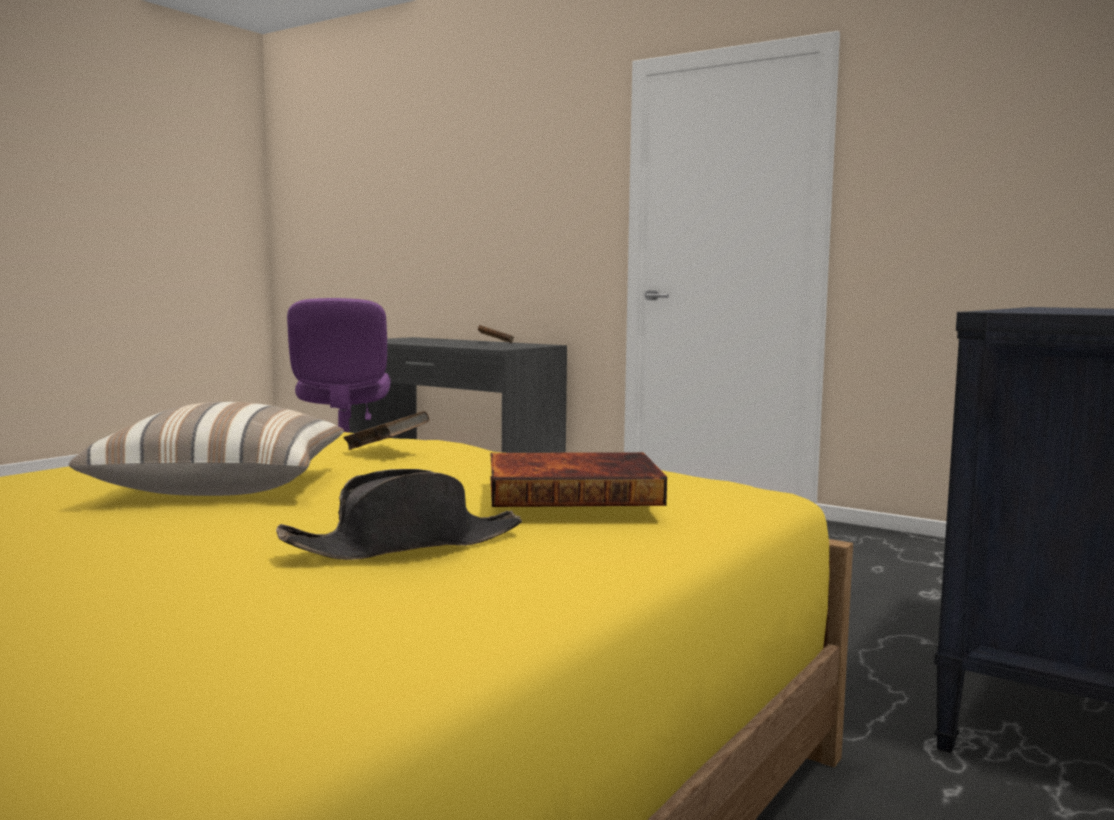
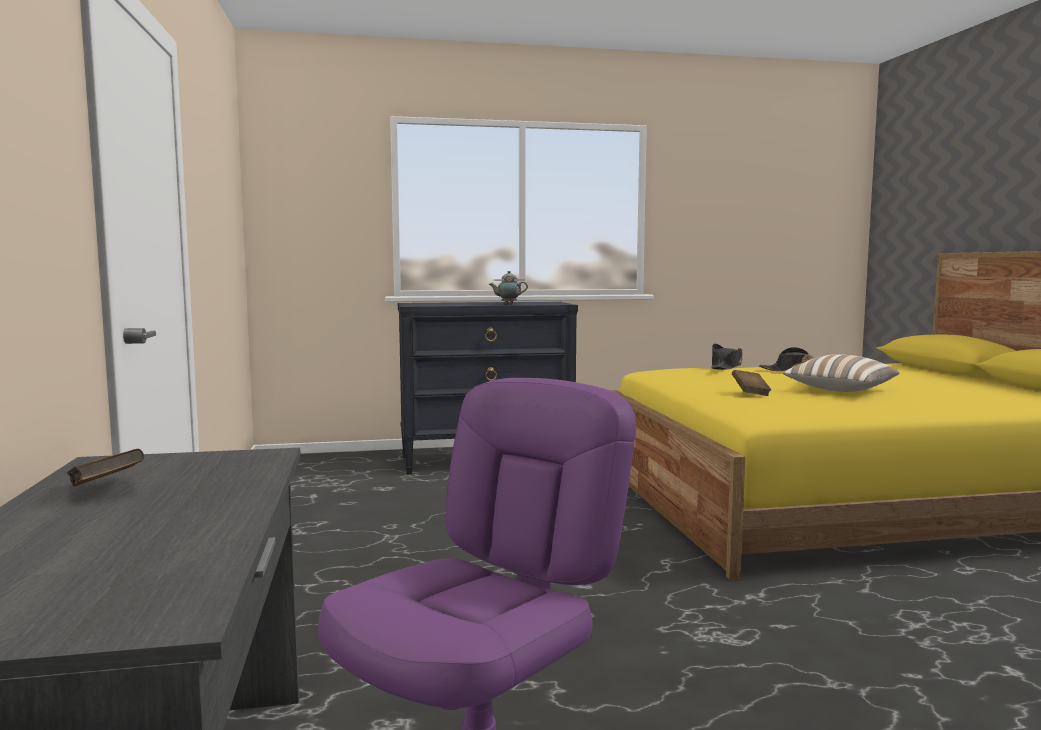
camera: 135 degrees left, 0 degrees up
book [490,452,667,507] -> black hat [711,343,742,370]
none -> teapot [489,271,528,304]

